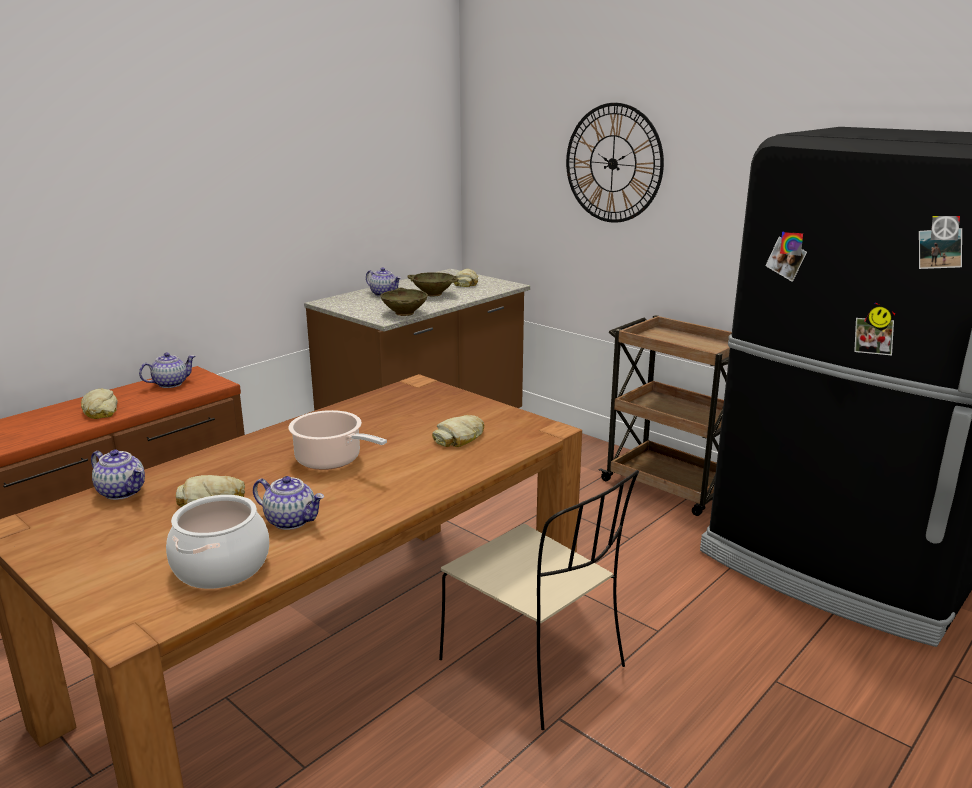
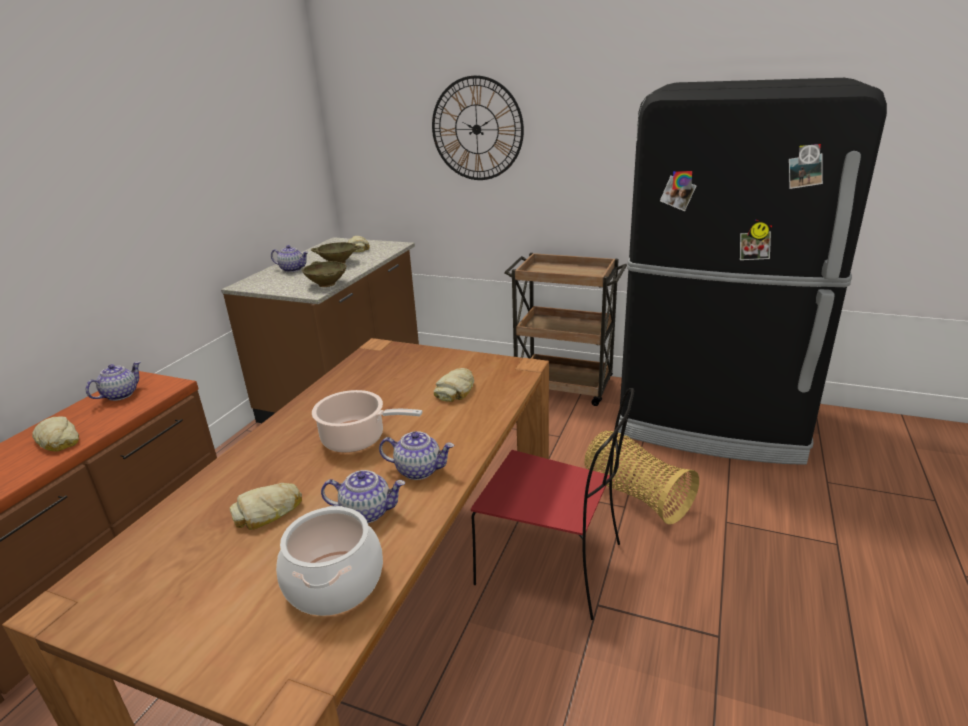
camera: 20 degrees left, 5 degrees up
teapot [91,450,145,500] -> teapot moved to [379,432,454,480]
beige chair [439,470,639,730] -> red chair [471,388,634,620]
none -> basket [584,431,699,525]

